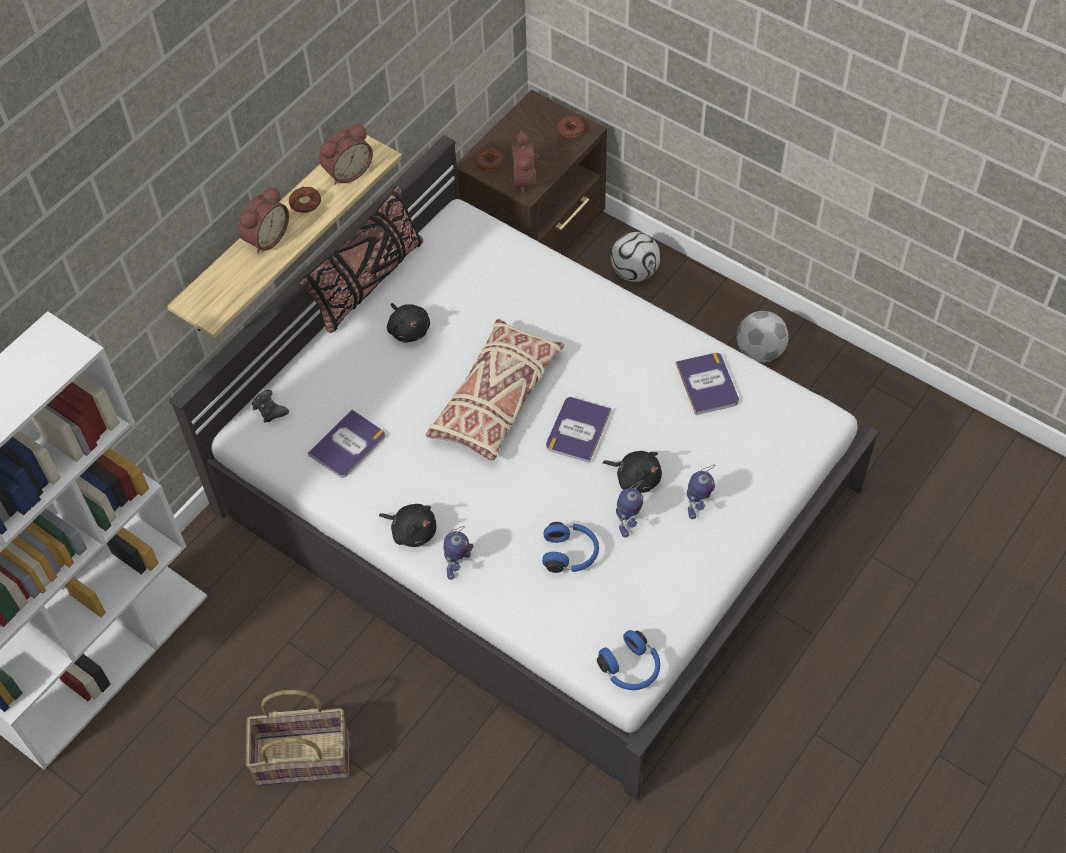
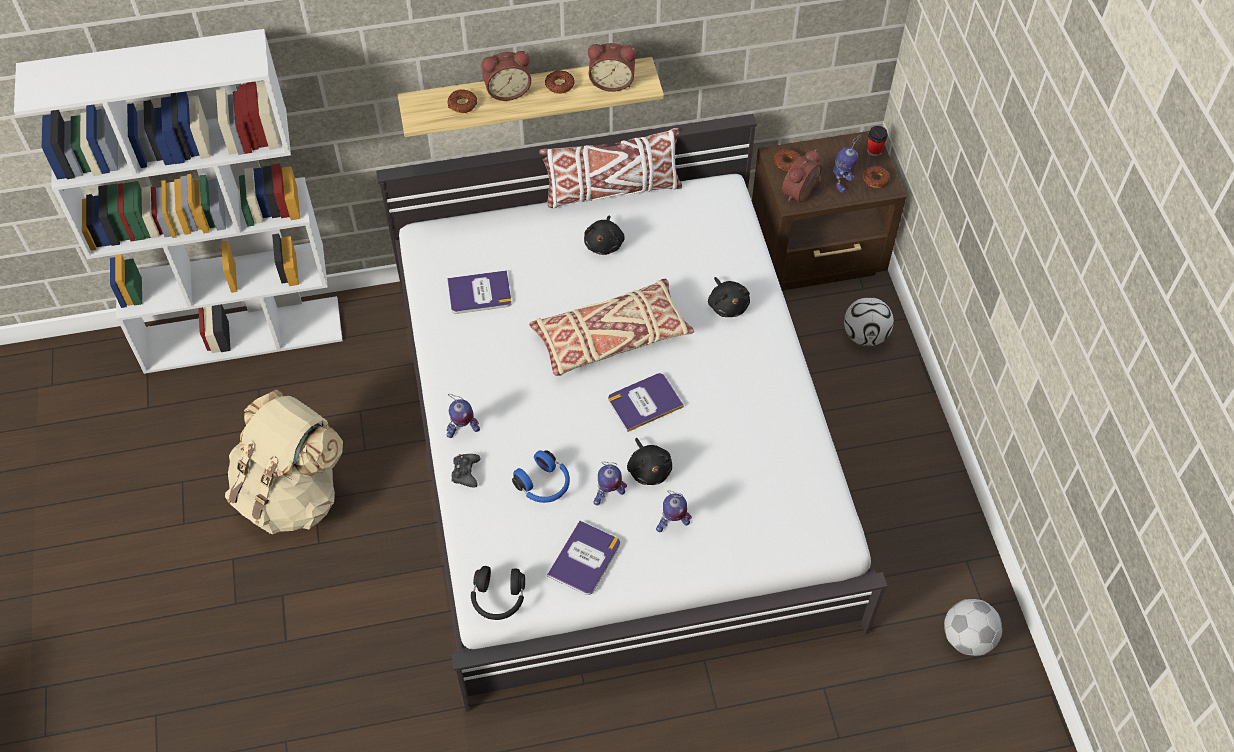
camera: 40 degrees right, 0 degrees up
basket [246,690,349,786] -> beige backpack [225,390,343,534]
black game controller [252,389,289,423] -> black game controller moved to [451,454,480,488]
black pillow [300,186,423,333] -> white pillow [539,128,682,209]
black plush toy [379,504,436,547] -> black plush toy moved to [708,277,750,317]
blue headphones [597,630,660,690] -> black headphones [471,566,525,620]
book [676,353,739,415] -> book moved to [547,521,620,595]
football [736,311,789,362] -> football moved to [944,599,1002,656]
none -> donut [447,90,477,113]
none -> toy robot [833,134,861,193]
none -> cup [867,126,888,156]

